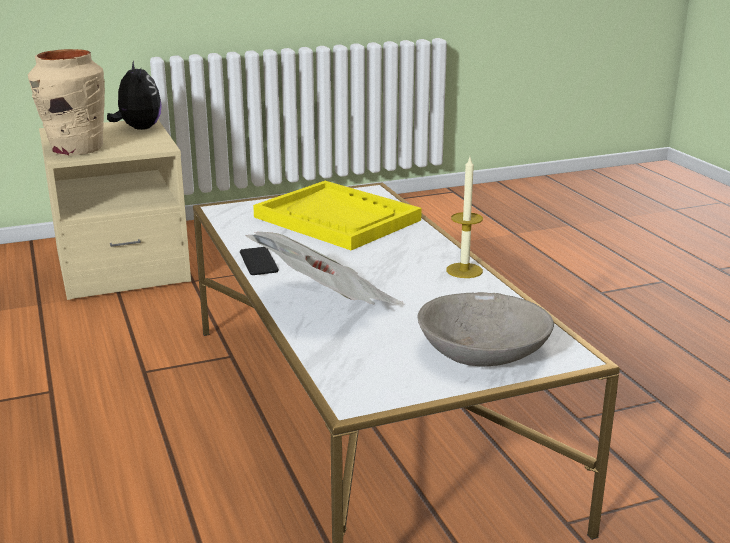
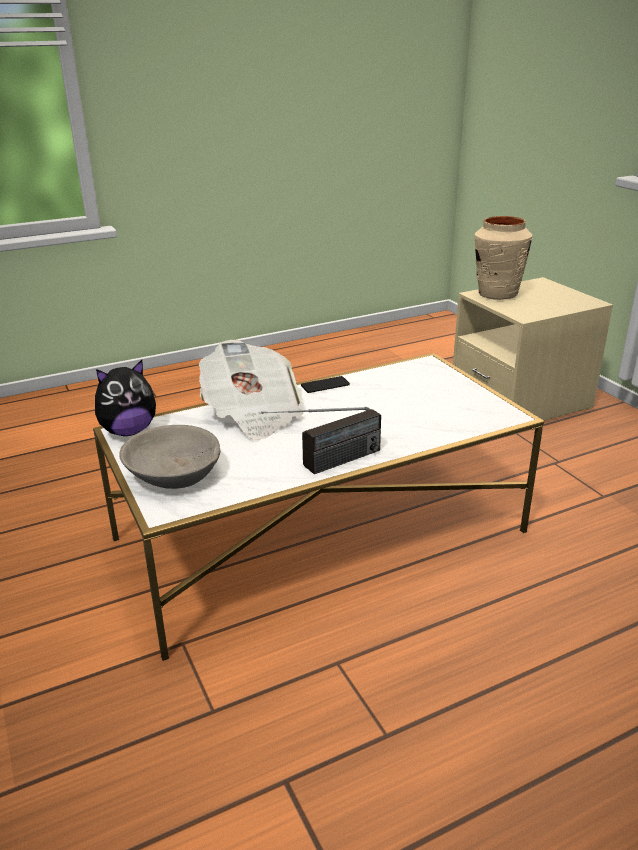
camera: 85 degrees right, 5 degrees up
plush toy [107,61,162,130] -> plush toy moved to [95,360,156,436]
yellow tray [253,181,422,250] -> none
candle [446,157,483,278] -> radio [261,407,381,474]

